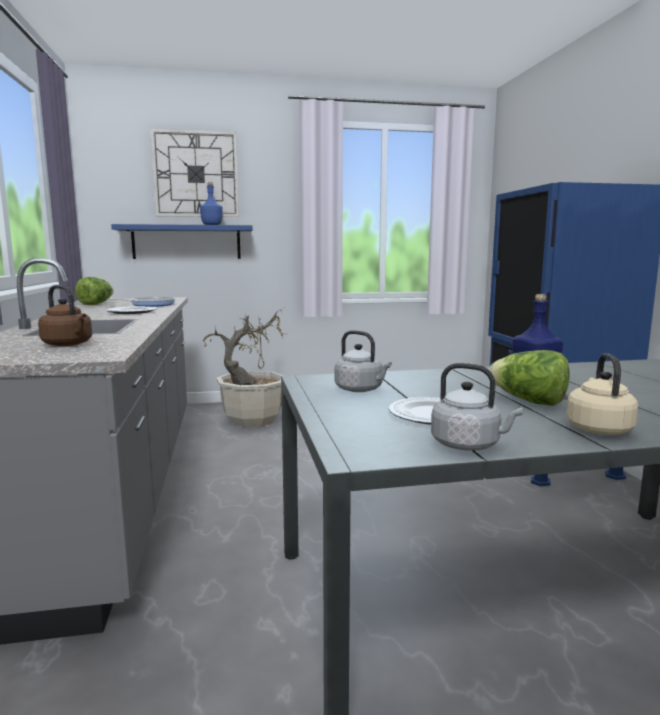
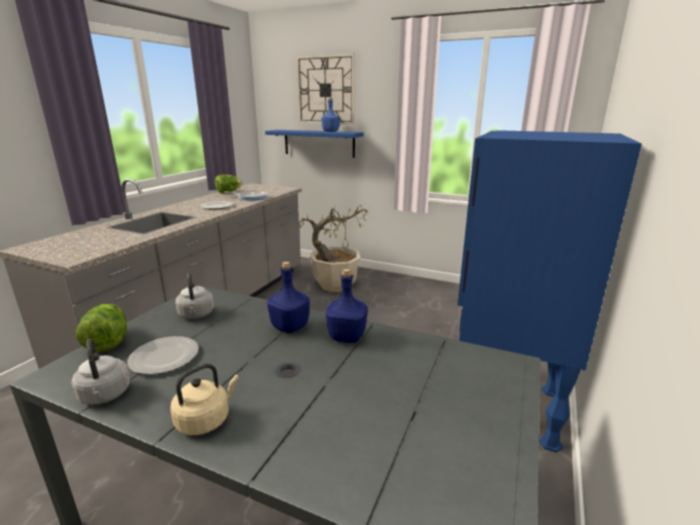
camera: 35 degrees right, 10 degrees up
brown kettle [38,285,92,346] -> none
lettuce [489,350,570,406] -> lettuce moved to [76,304,127,352]
none -> blue bottle [267,262,310,333]

